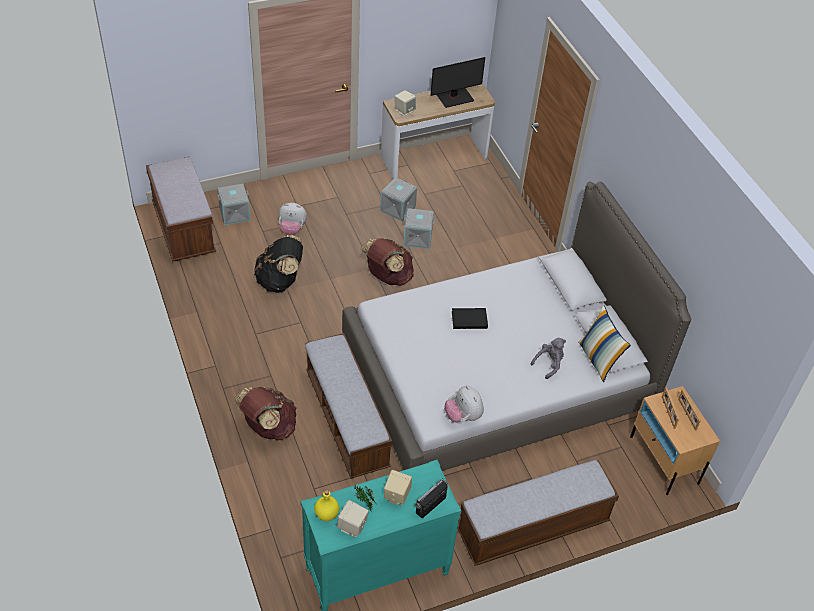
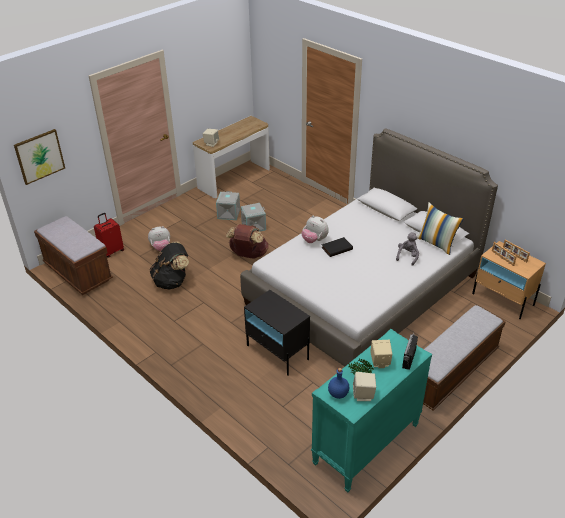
camera: 20 degrees left, 10 degrees down
grey storage box [217,184,251,225] -> red suitcase [94,213,124,258]
brown backpack [234,387,297,440] -> none
bench [305,333,392,479] -> black nightstand [244,290,310,376]
yellow bottle [314,490,339,521] -> blue bottle [328,368,349,399]
monitor [431,57,485,108] -> none
plush toy [445,386,484,422] -> plush toy moved to [302,216,329,243]
none -> picture [14,129,65,185]

